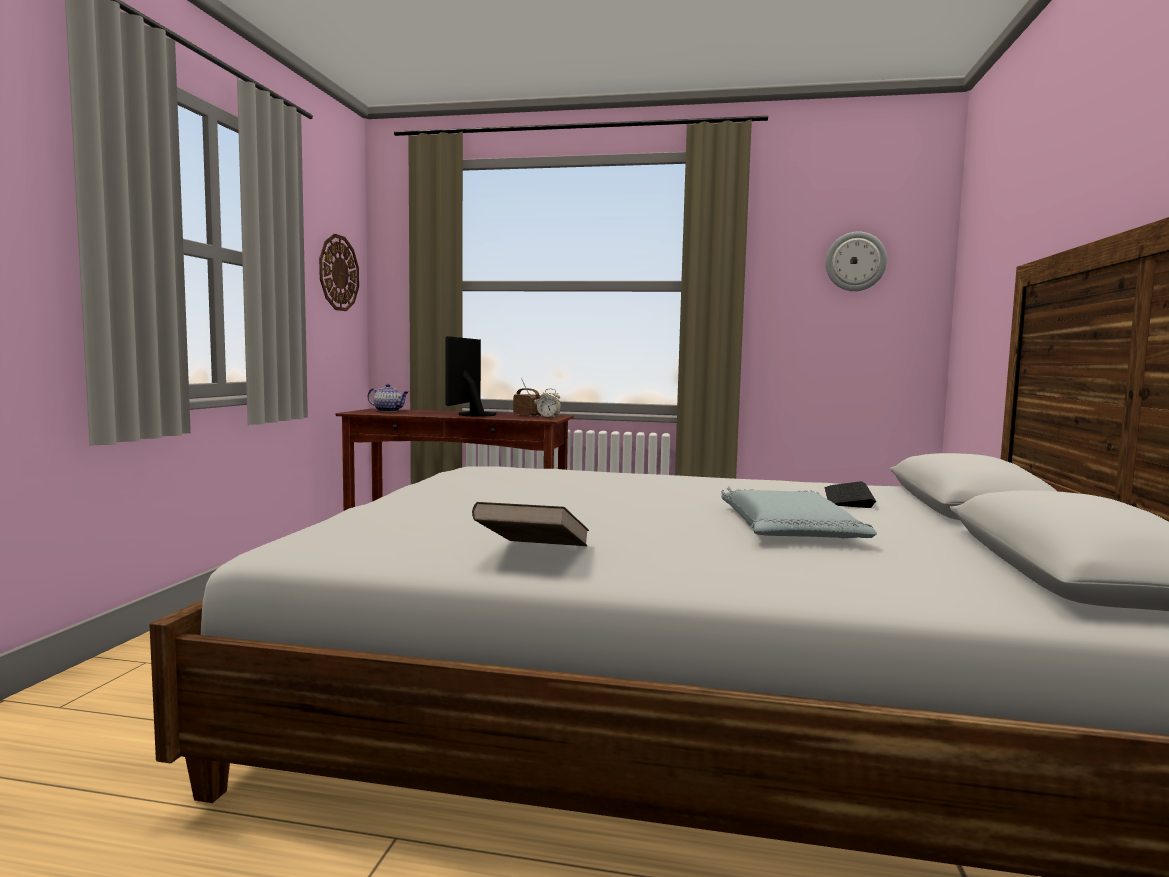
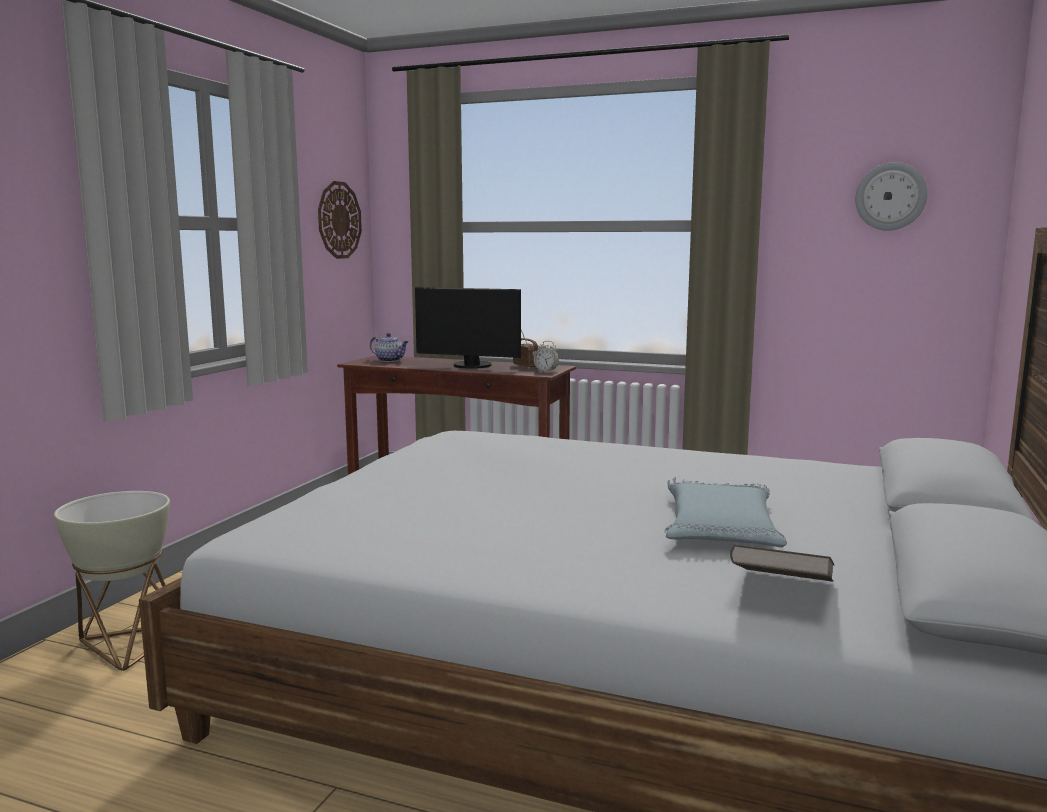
camera: 10 degrees right, 5 degrees up
monitor [445,336,496,417] -> monitor turned 90 degrees counterclockwise [415,287,521,369]
brown book [472,502,589,546] -> brown book moved to [730,545,835,582]
keyboard [825,481,876,508] -> none
none -> planter [54,491,170,671]

